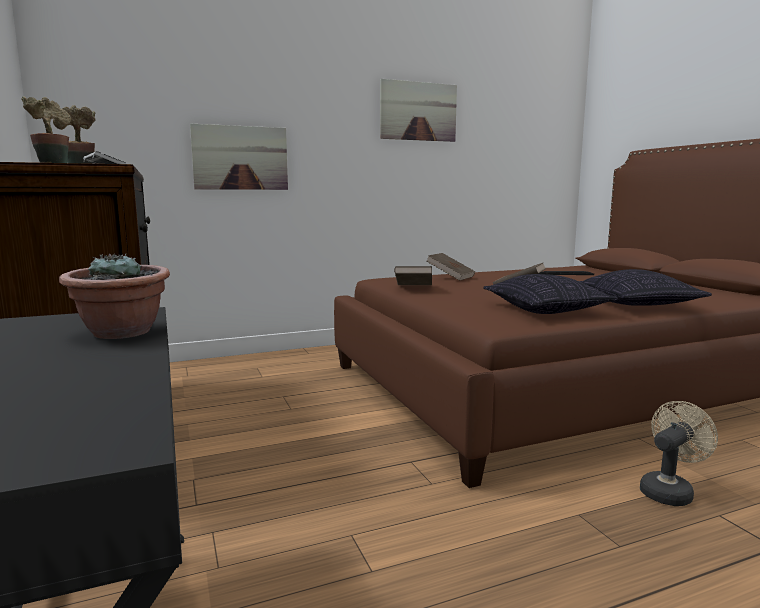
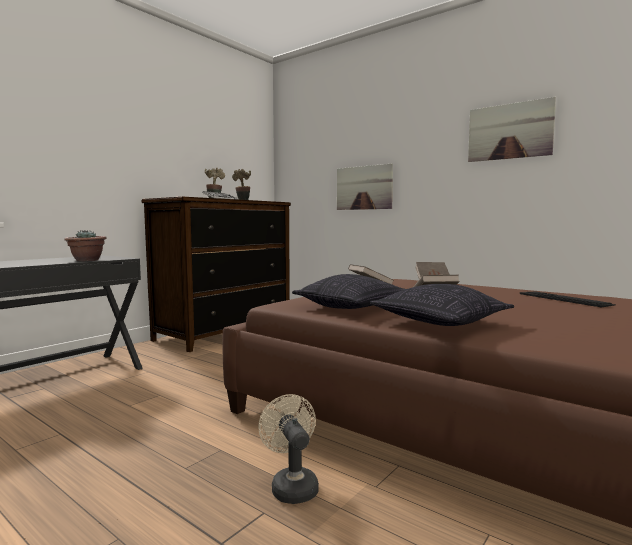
camera: 60 degrees right, 5 degrees down
beige fan [640,401,718,506] -> beige fan turned 135 degrees counterclockwise [258,394,319,504]

